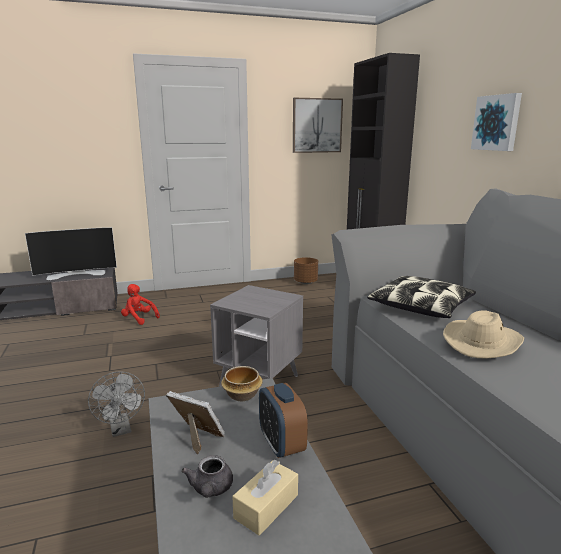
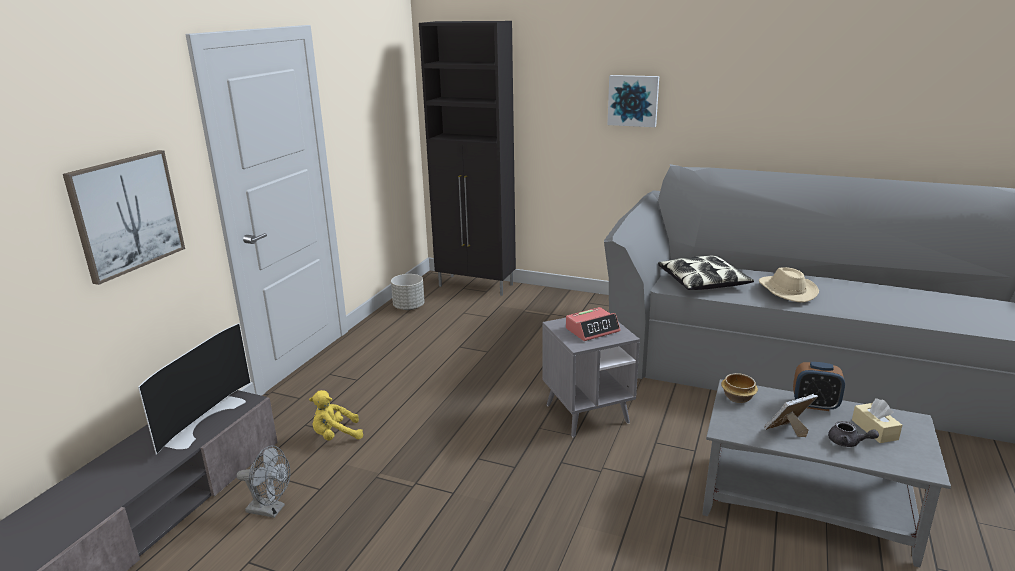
camera: 50 degrees left, 5 degrees up
grey fan [88,371,145,437] -> grey fan moved to [237,446,290,518]
red plush toy [121,284,160,325] -> yellow plush toy [309,390,363,441]
picture [293,98,343,153] -> picture moved to [63,150,185,285]
brown planter [294,257,318,284] -> grey planter [391,274,425,310]
none -> alarm clock [566,307,620,341]

